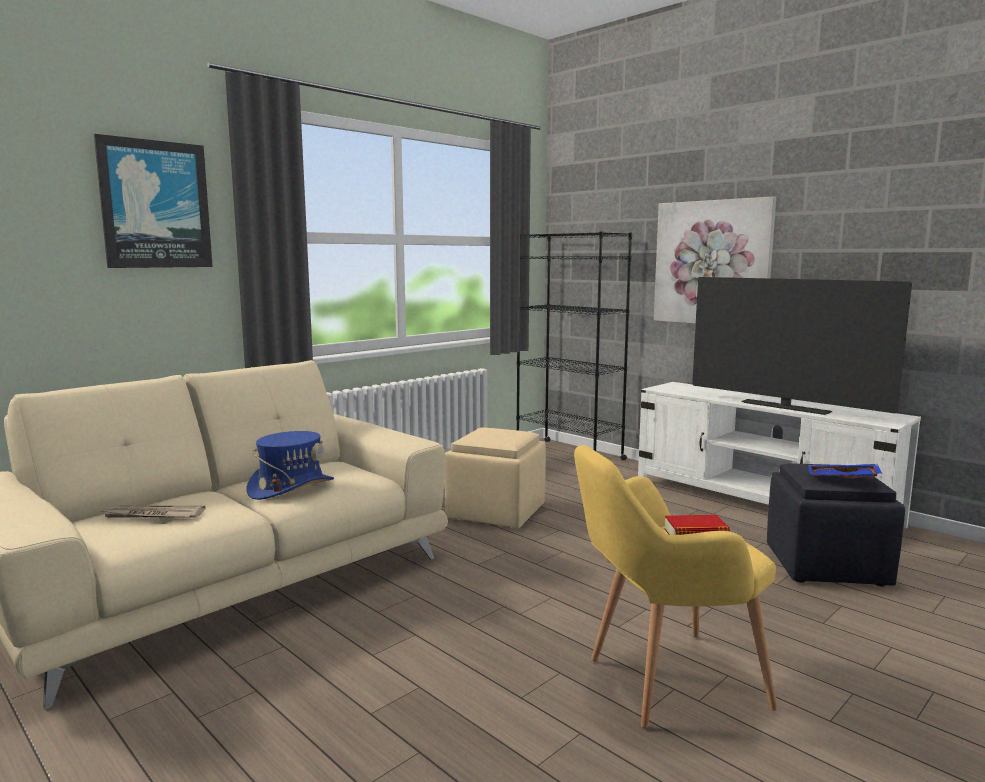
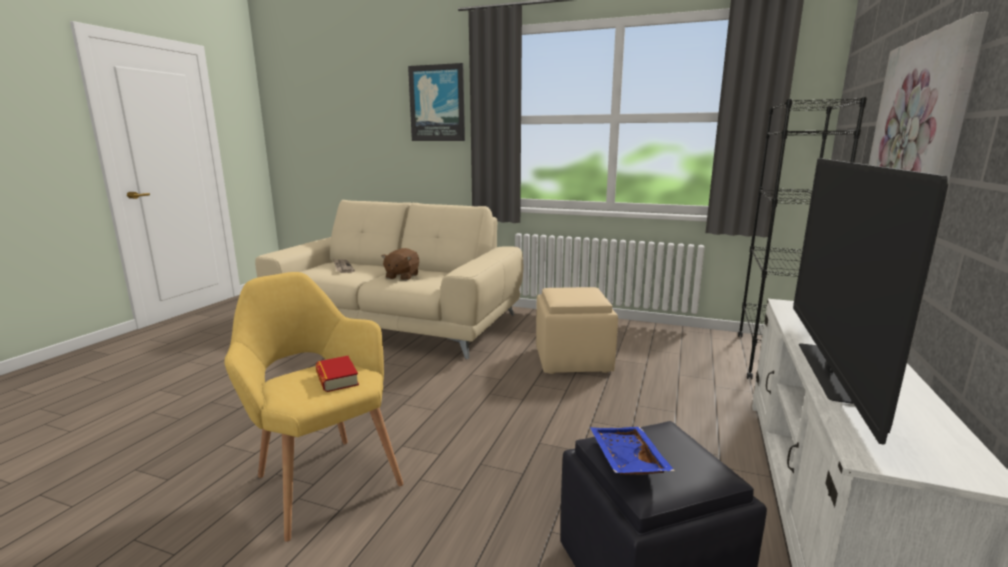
camera: 65 degrees right, 5 degrees up
blue hat [247,431,334,500] -> brown plush toy [382,248,419,280]

